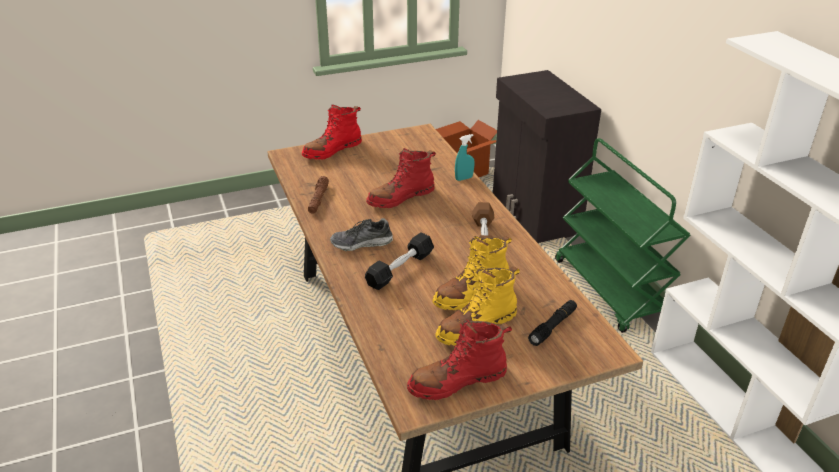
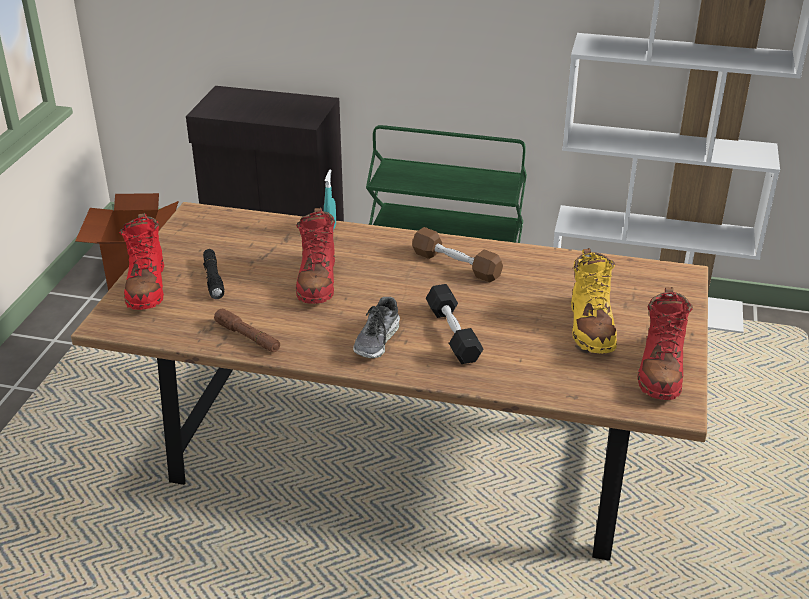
camera: 55 degrees left, 0 degrees up
yellow boot [433,236,511,310] -> none
black flashlight [528,300,577,346] -> black flashlight moved to [203,249,224,299]

